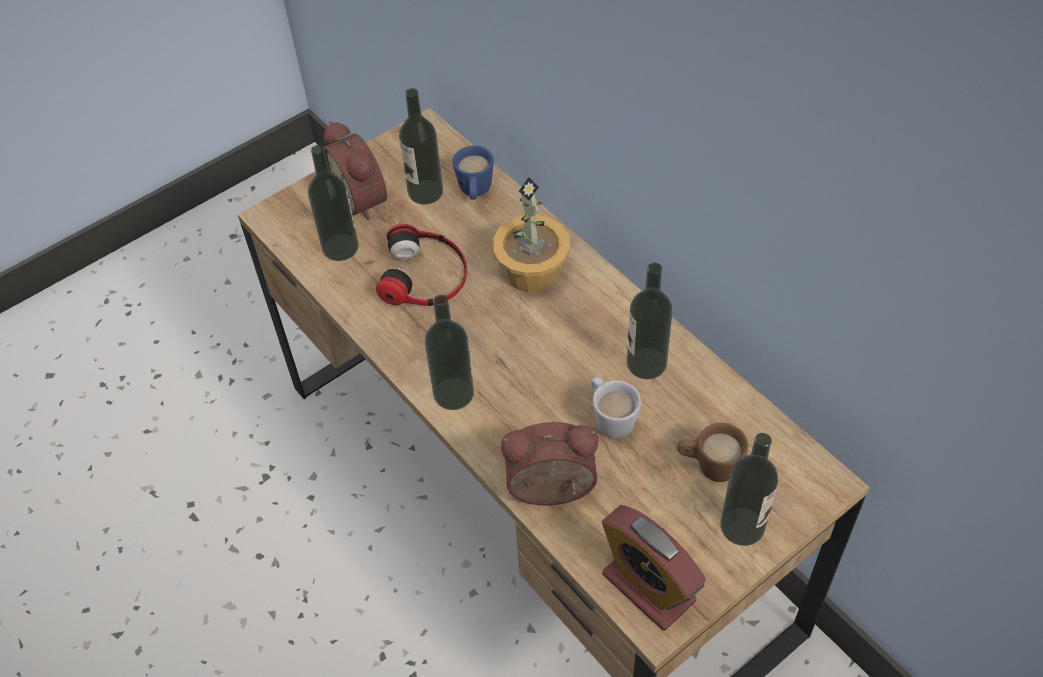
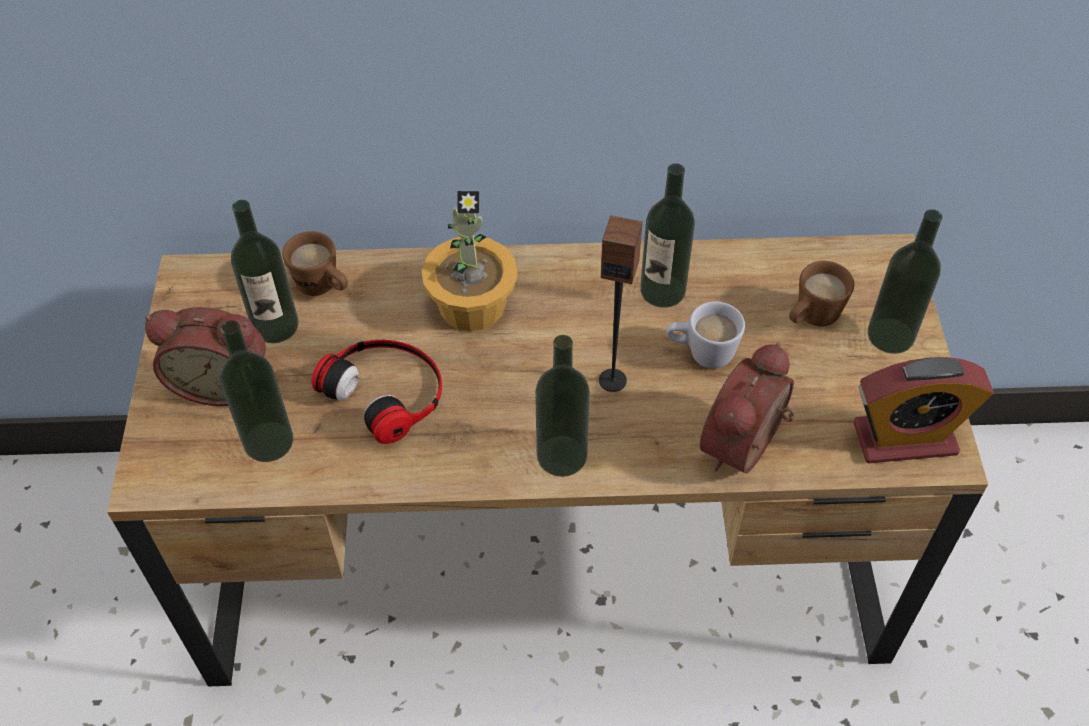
camera: 55 degrees left, 0 degrees up
blue mug [453,145,494,200] -> brown mug [282,231,348,296]
none -> speaker [599,215,643,392]

